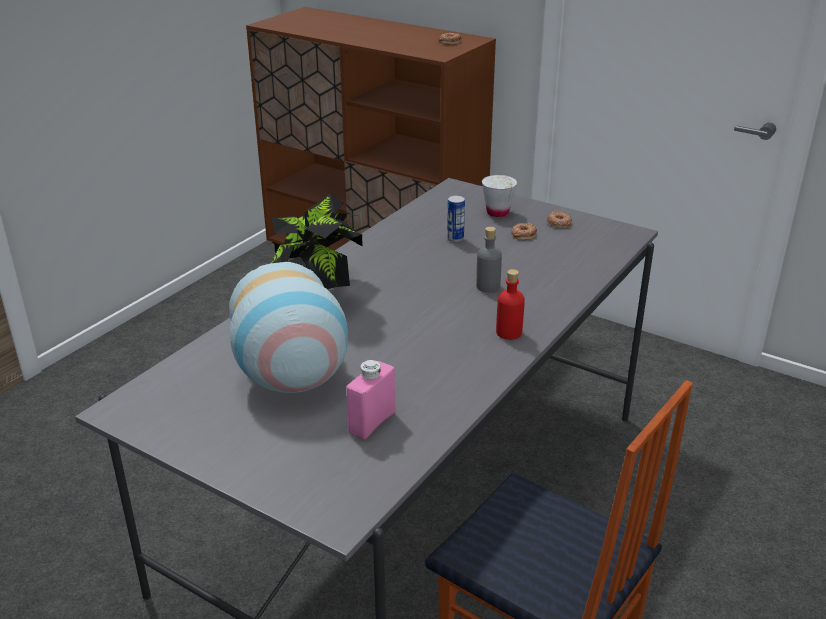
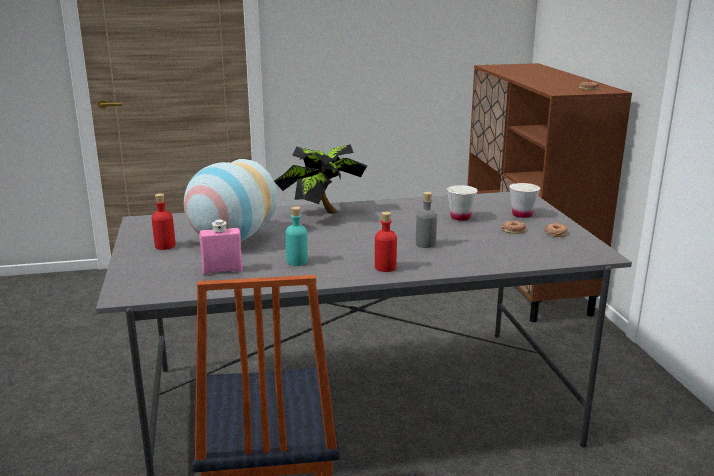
camera: 45 degrees right, 10 degrees down
can [447,195,465,242] -> white cup [447,185,478,221]
none -> red bottle [152,193,176,250]
none -> turquoise bottle [285,207,308,266]

